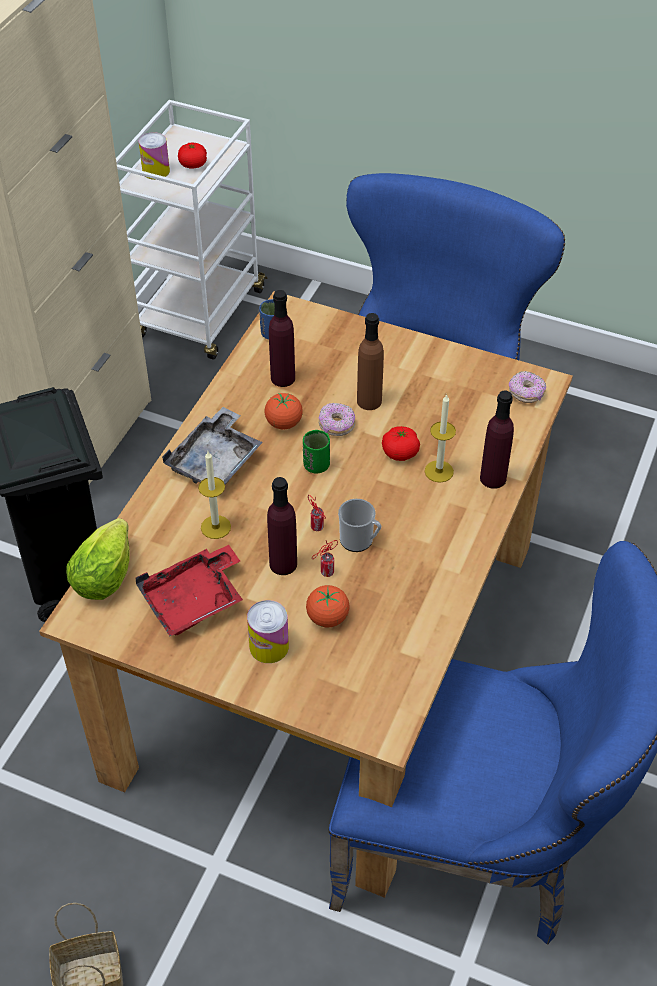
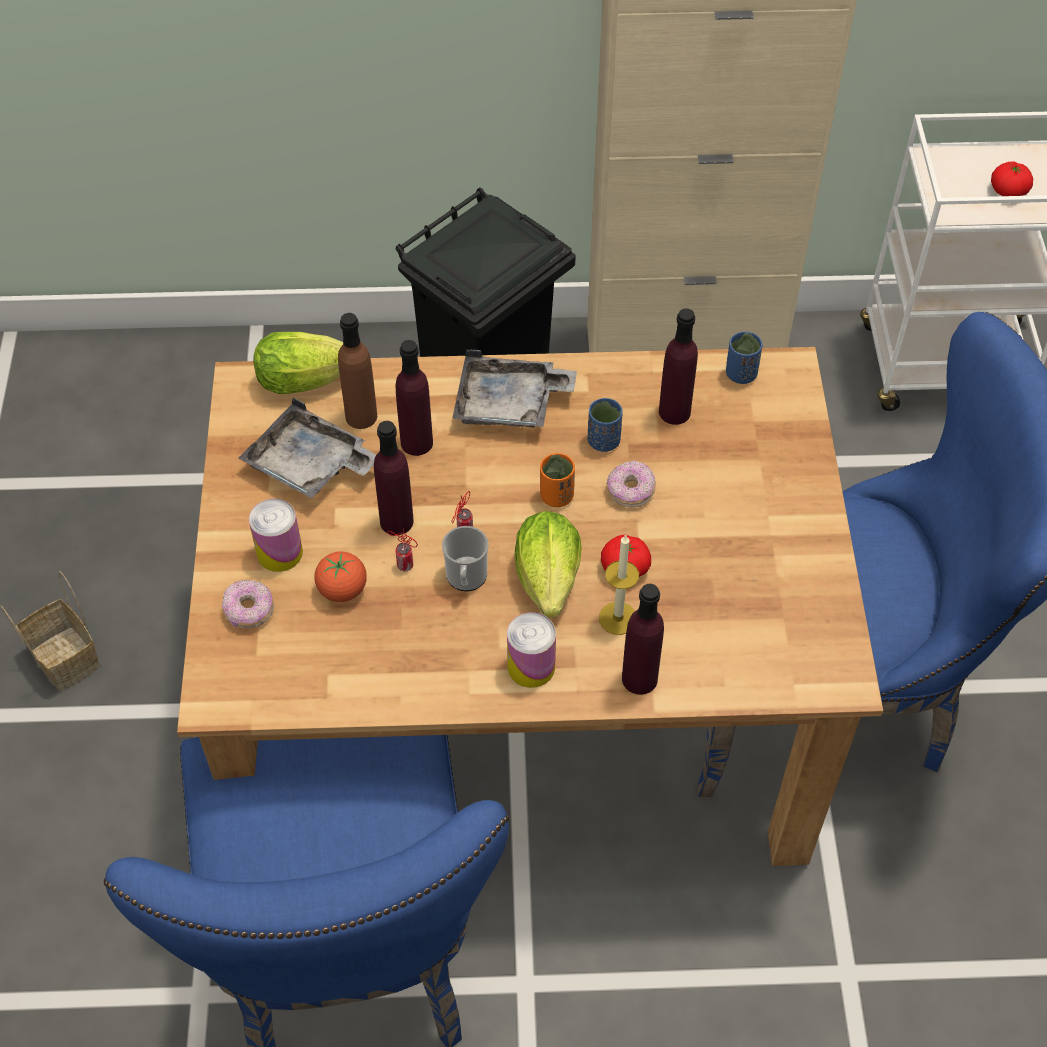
camera: 65 degrees right, 5 degrees up
red tray [135,545,243,636] -> grey tray [238,398,376,498]
can [139,132,170,180] -> can moved to [507,612,556,688]
candle [198,451,231,539] -> purple bottle [396,340,433,456]
tomato [265,393,303,429] -> blue cup [588,398,623,452]
green cup [303,430,330,473] -> orange cup [540,453,575,507]
brown bottle [357,313,384,410] -> brown bottle moved to [338,313,377,429]
donut [509,371,546,403] -> donut moved to [222,580,274,628]
none -> lettuce [515,511,582,618]

